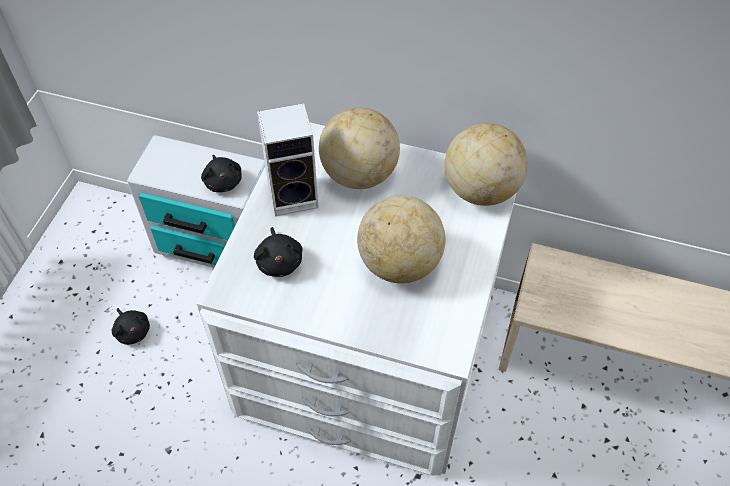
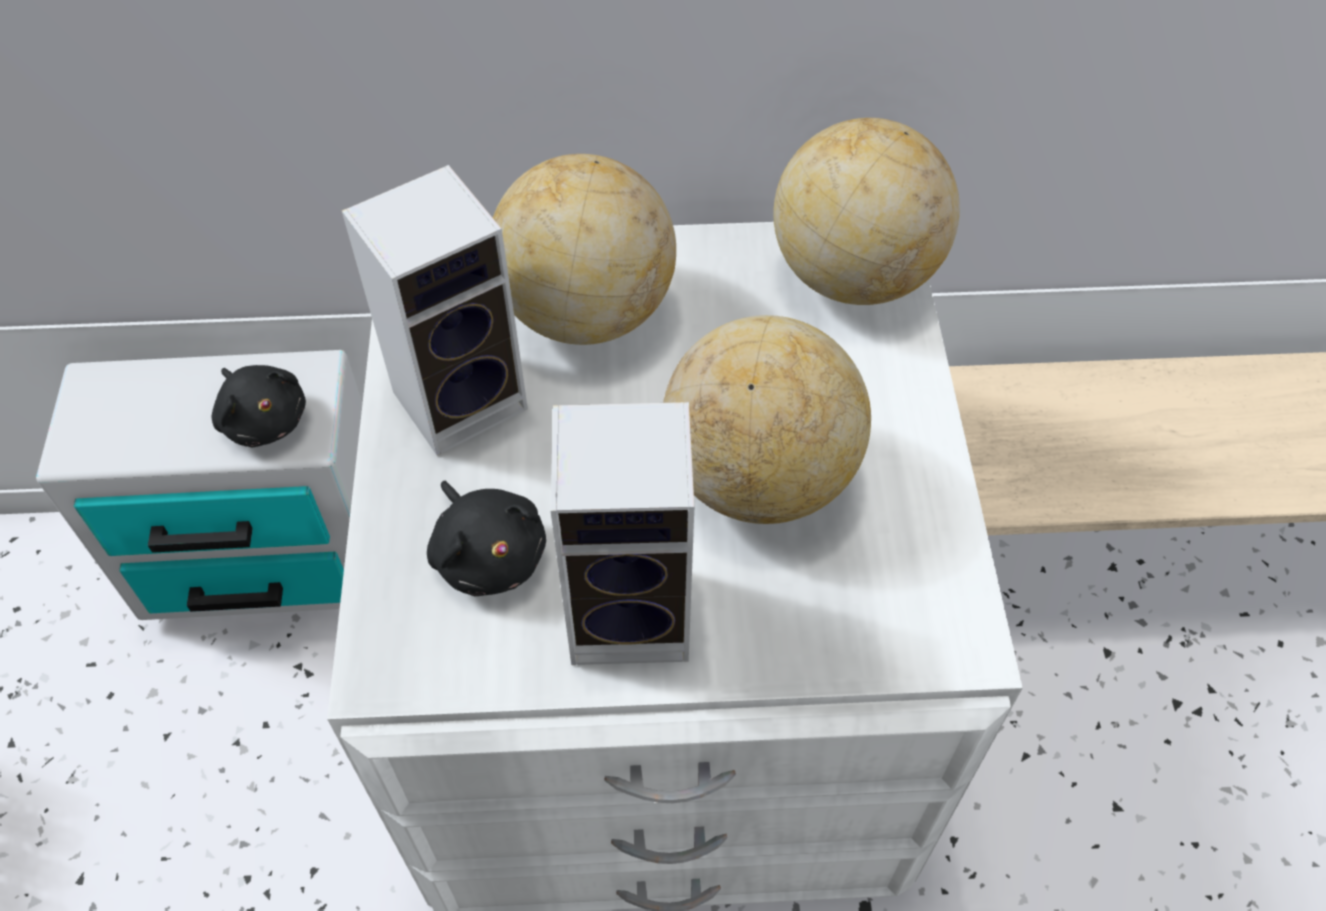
camera: 20 degrees left, 0 degrees up
black plush toy [112,308,150,345] -> none
none -> speaker [550,402,694,665]

